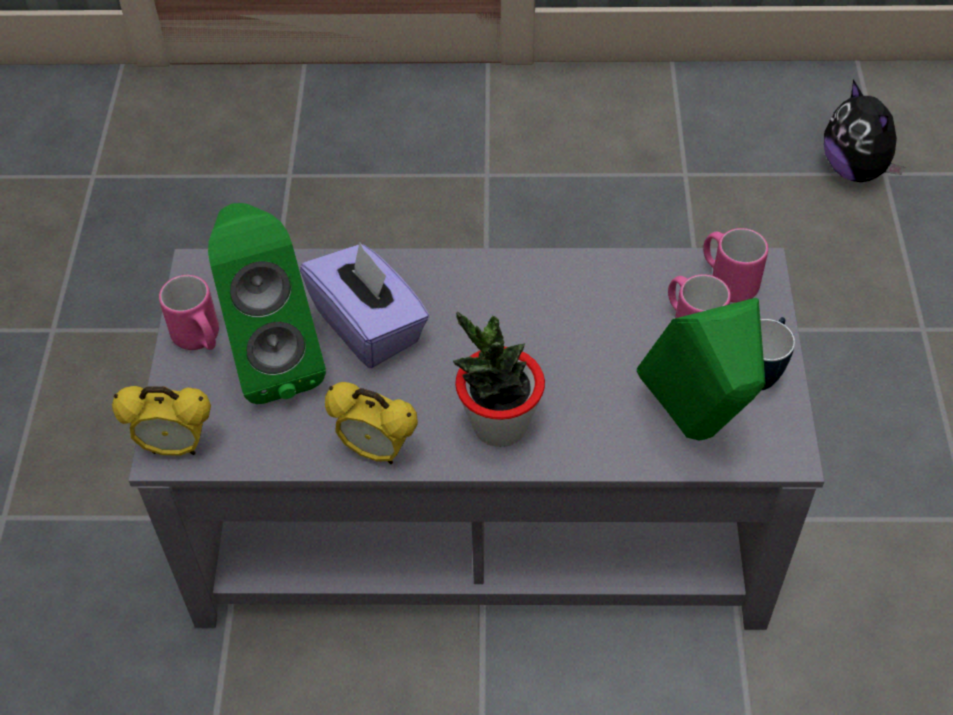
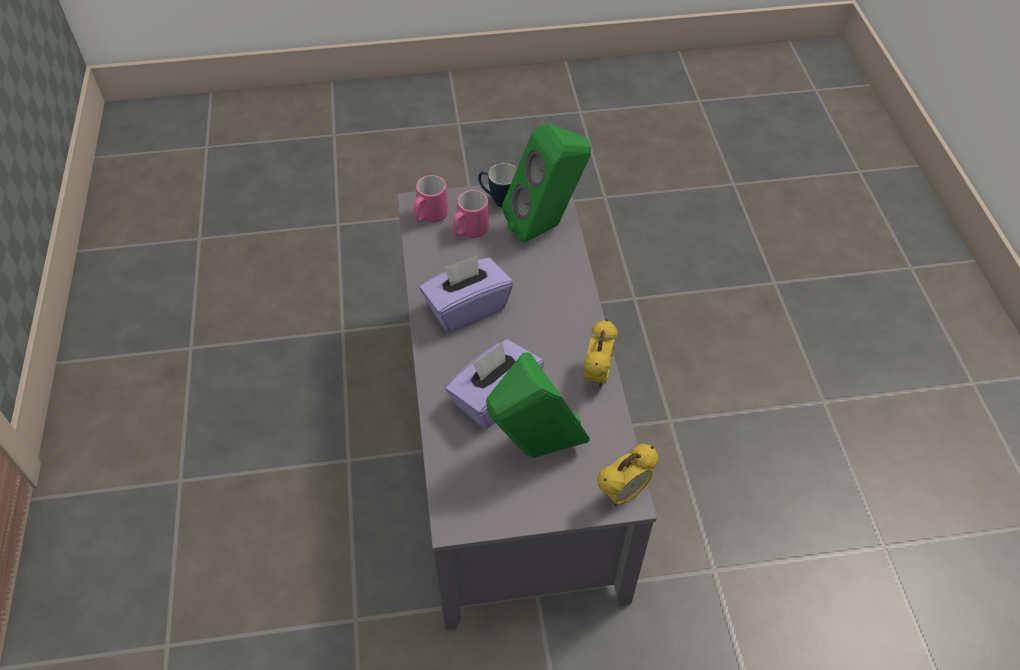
camera: 100 degrees left, 0 degrees up
alarm clock [112,386,211,456] -> alarm clock turned 60 degrees clockwise [597,444,658,506]
pink mug [159,275,219,350] -> none
potted plant [453,312,545,447] -> none
plush toy [824,80,905,182] -> none
none -> purple tissue box [420,255,513,333]

